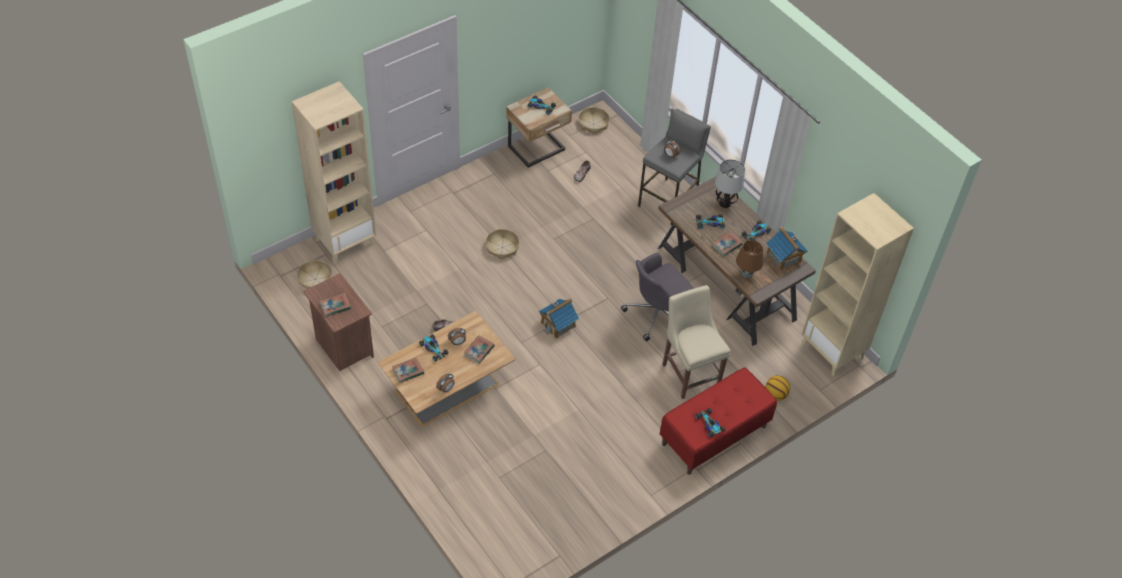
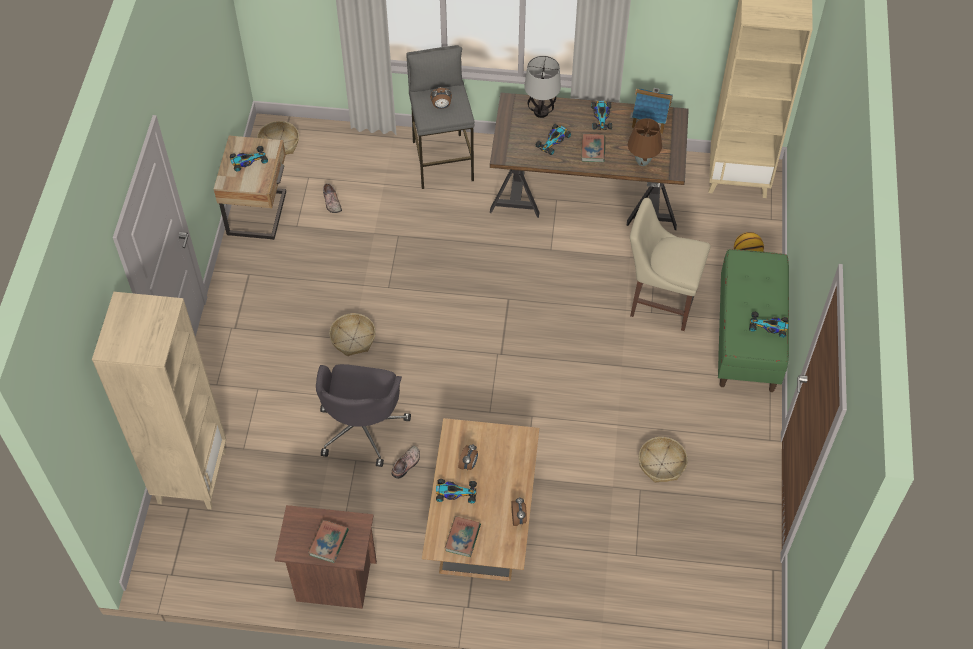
camera: 45 degrees left, 5 degrees up
basket [297,260,332,289] -> basket moved to [639,437,688,483]
book [464,335,495,364] -> none
toy house [539,299,579,339] -> none
grey office chair [621,253,694,341] -> grey office chair moved to [316,364,411,467]
red bench [660,367,777,475] -> green bench [718,249,789,392]

